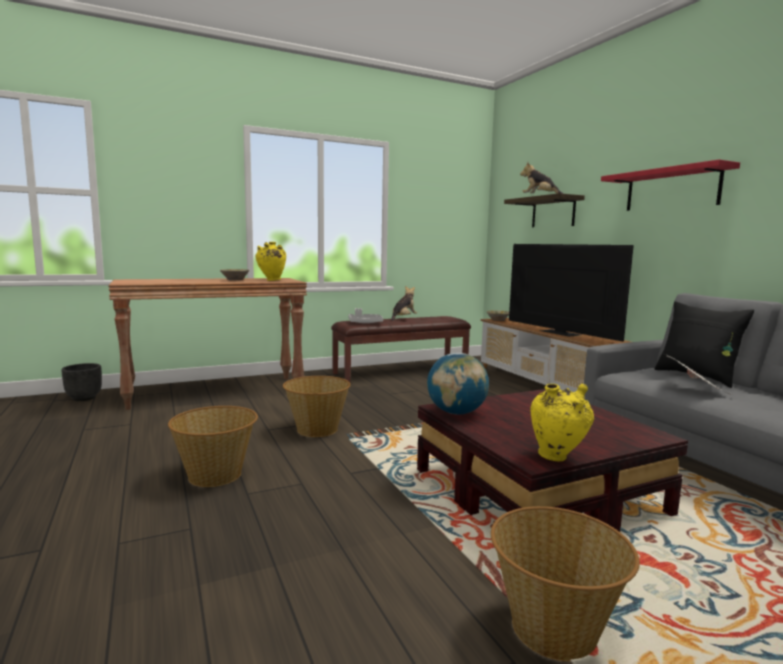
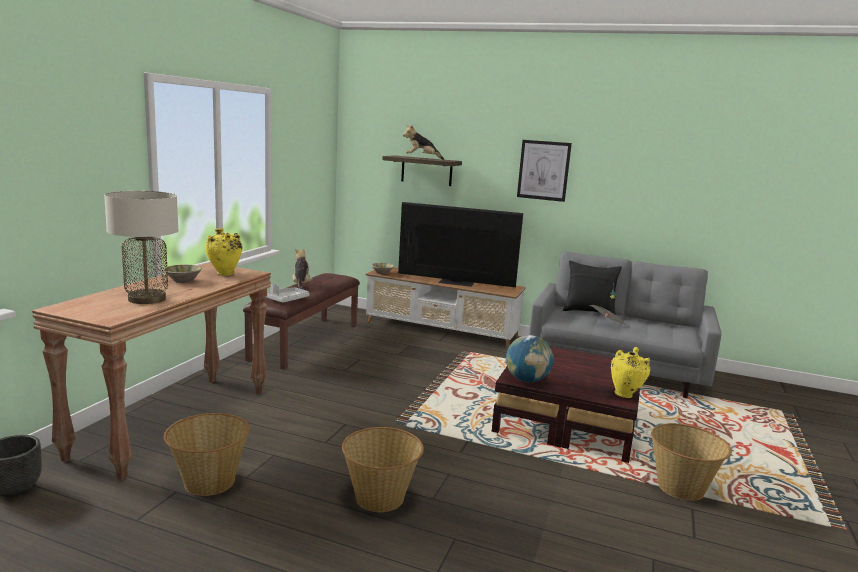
camera: 45 degrees left, 5 degrees up
basket [283,376,351,437] -> basket moved to [164,413,249,496]
red shelf [601,159,740,211] -> picture [517,140,572,202]
none -> table lamp [104,191,179,304]

